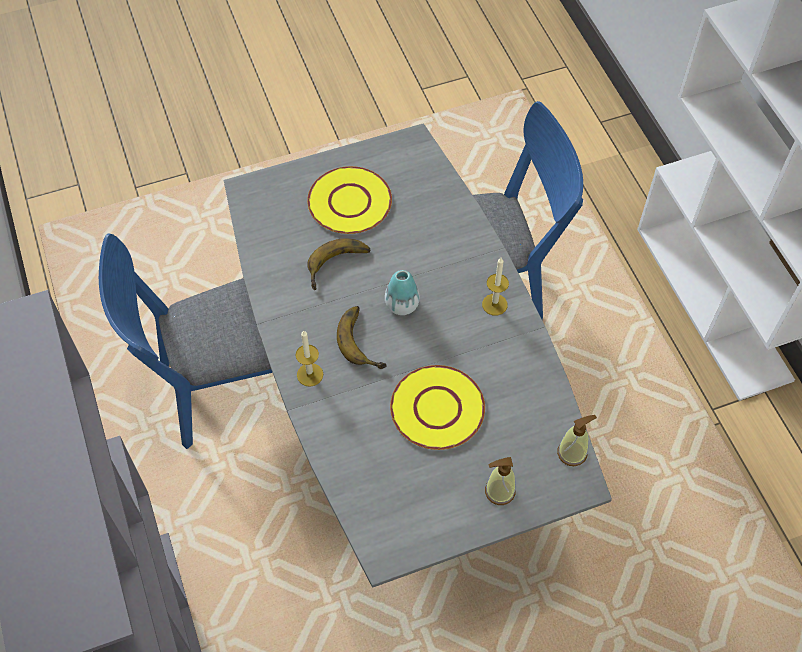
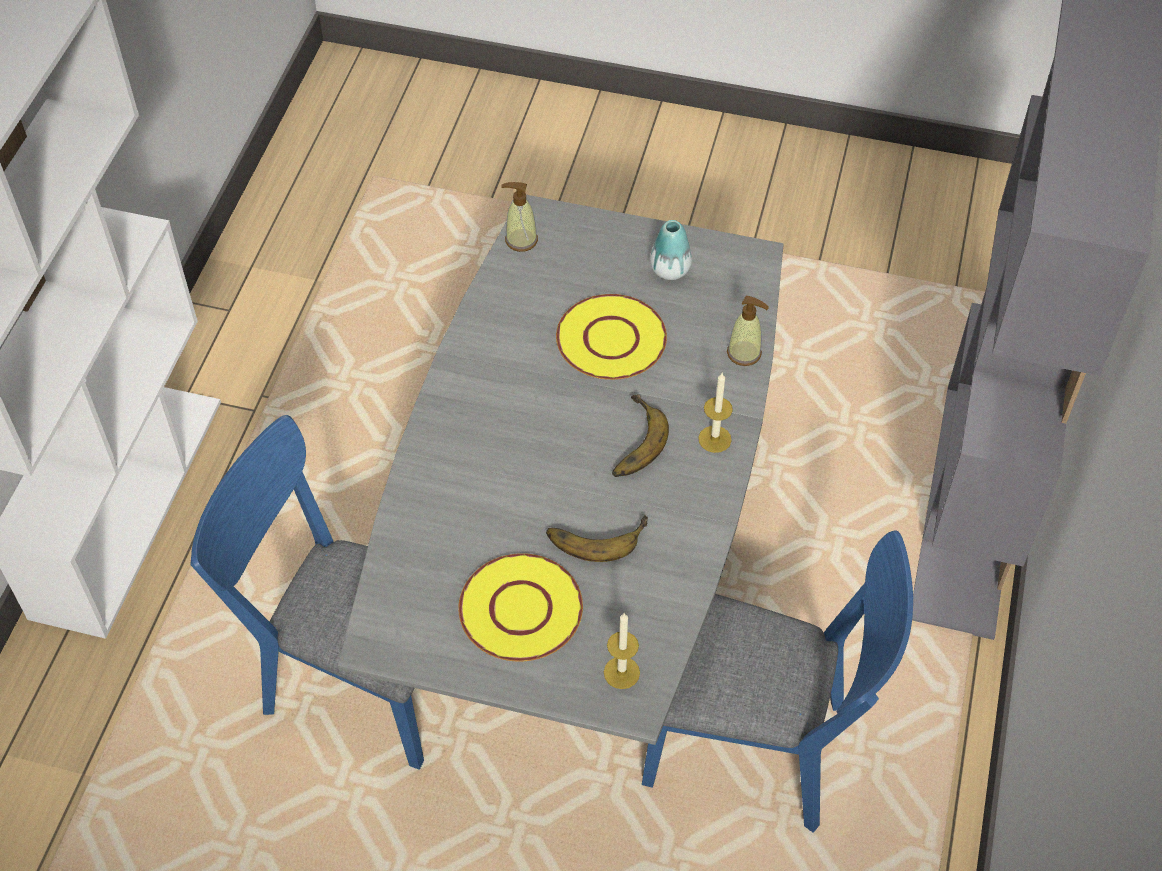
camera: 145 degrees left, 5 degrees down
vase [385,270,420,315] -> vase moved to [650,220,692,280]
candle [482,258,509,315] -> candle moved to [604,613,640,689]
soap dispenser [485,457,516,505] -> soap dispenser moved to [727,296,769,366]

